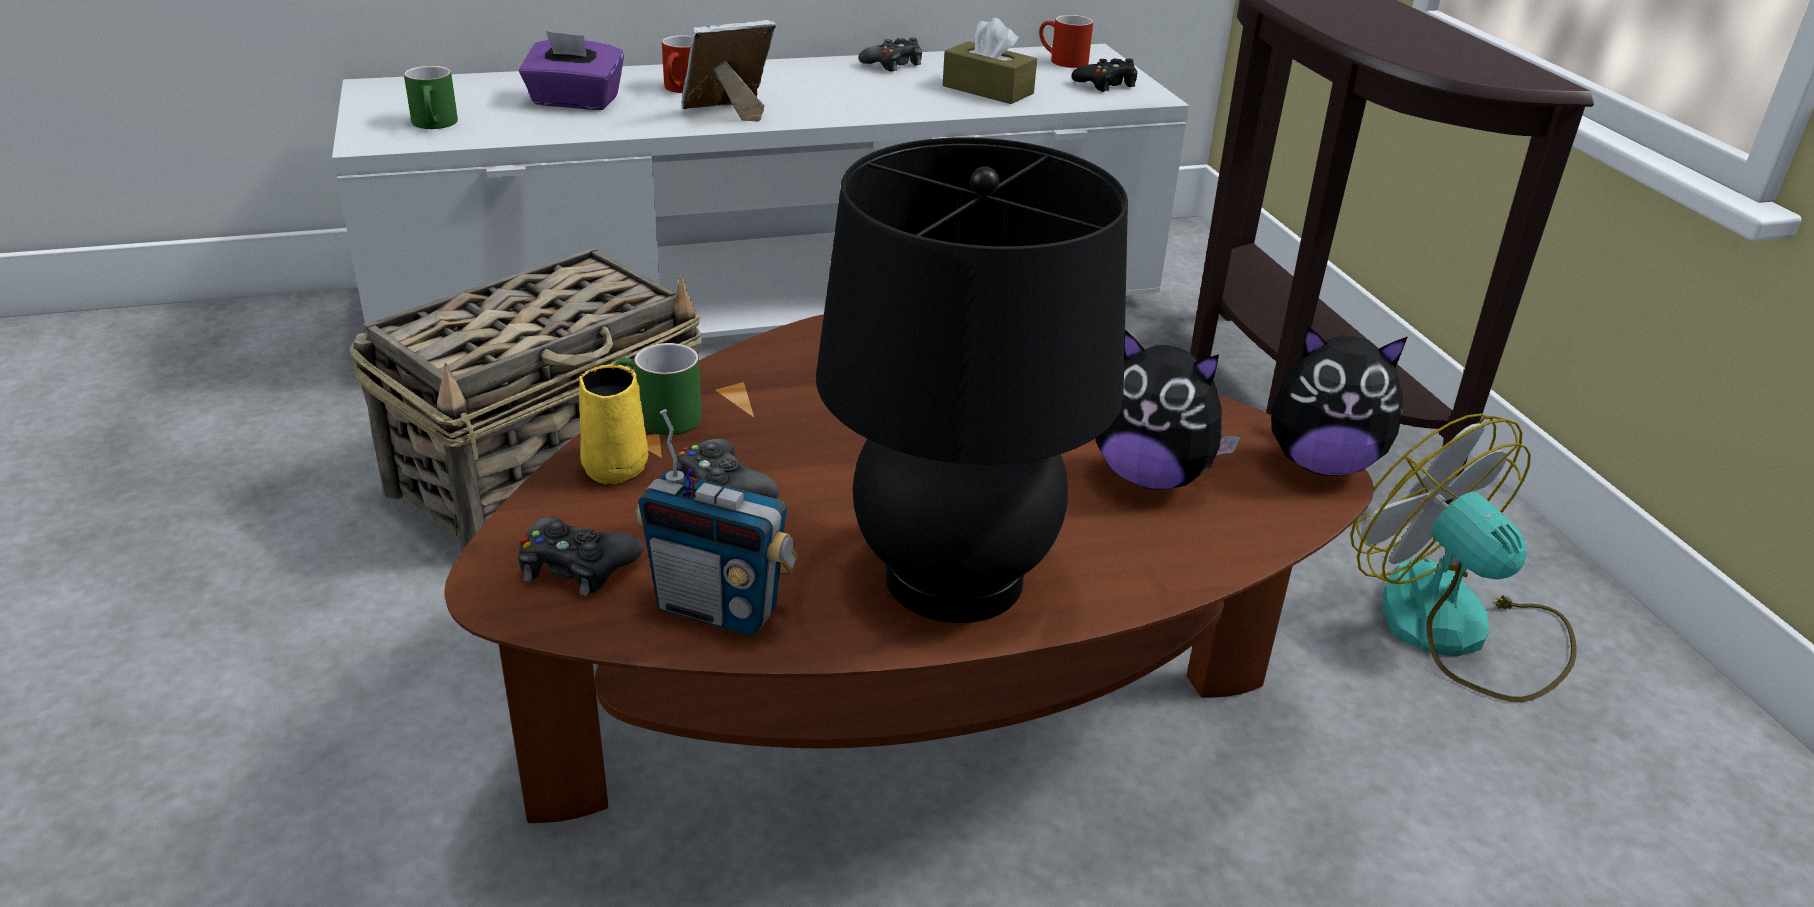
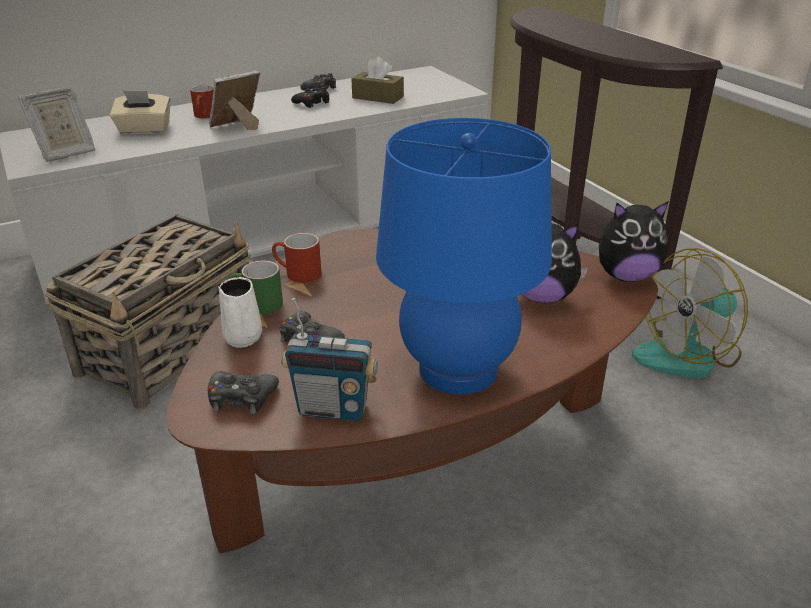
camera: 10 degrees left, 0 degrees up
green mug [404,66,458,129] -> picture frame [18,87,95,162]
purple tissue box [519,31,624,110] -> beige tissue box [110,91,171,135]
yellow mug [579,364,648,485] -> white mug [218,277,262,348]
black table lamp [816,137,1128,623] -> blue table lamp [376,118,552,394]
red mug [1039,15,1093,68] -> red mug moved to [272,233,322,283]
black game controller [1072,58,1137,92] -> black game controller moved to [291,87,329,108]
fan [1350,414,1577,702] -> fan turned 75 degrees counterclockwise [632,248,748,378]

